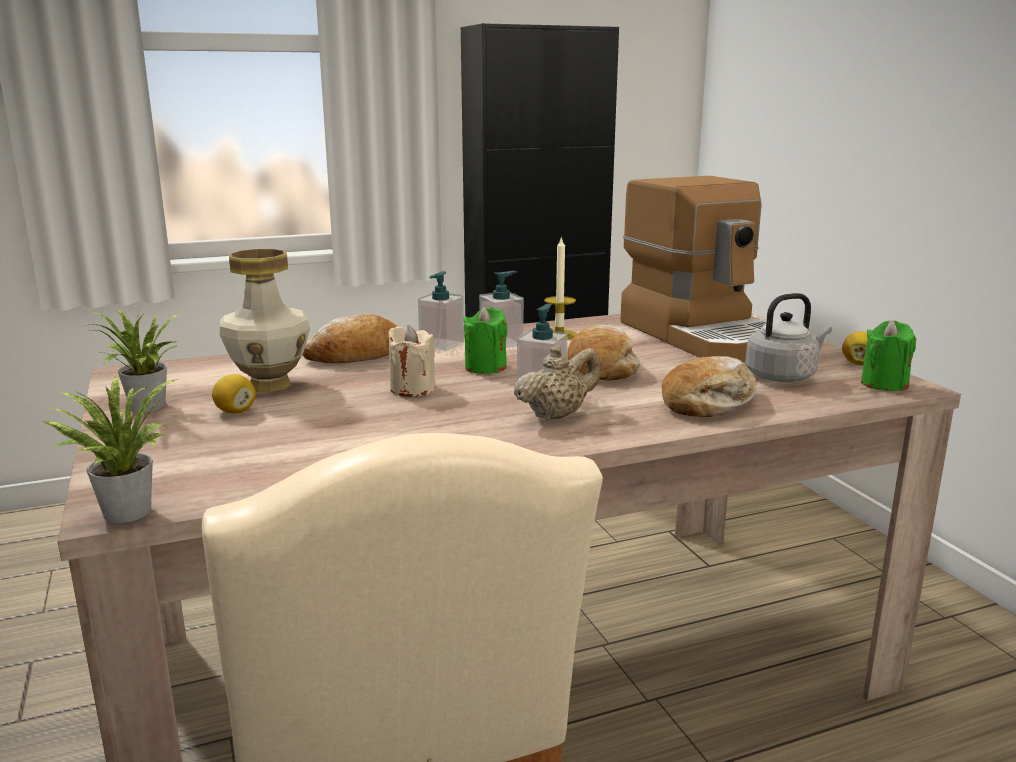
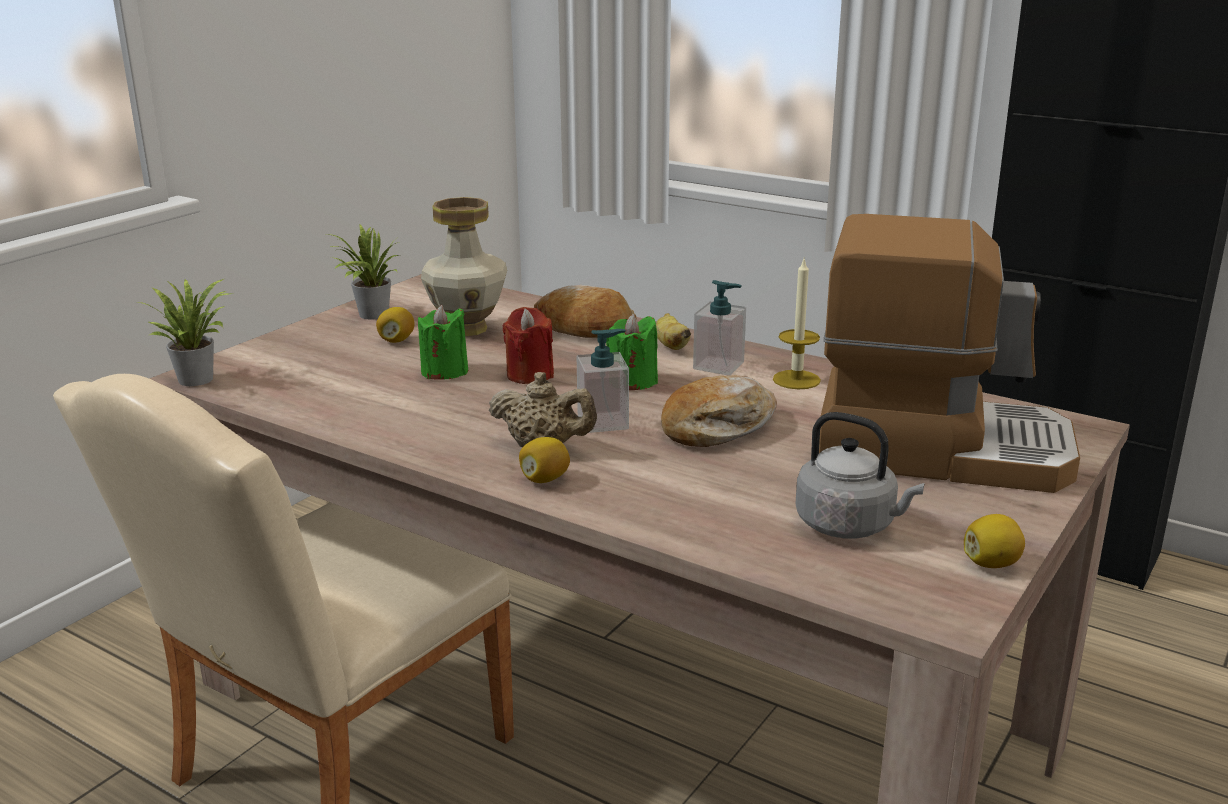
camera: 55 degrees right, 5 degrees up
beige candle [388,325,435,397] -> red candle [503,307,554,384]
soap dispenser [418,271,464,351] -> banana [656,313,691,350]
coffee machine [620,176,766,362] -> coffee machine turned 105 degrees counterclockwise [819,214,1080,493]
bread [662,356,757,417] -> none
green candle [861,320,916,391] -> green candle moved to [418,305,468,380]
none -> lemon [519,437,570,483]

